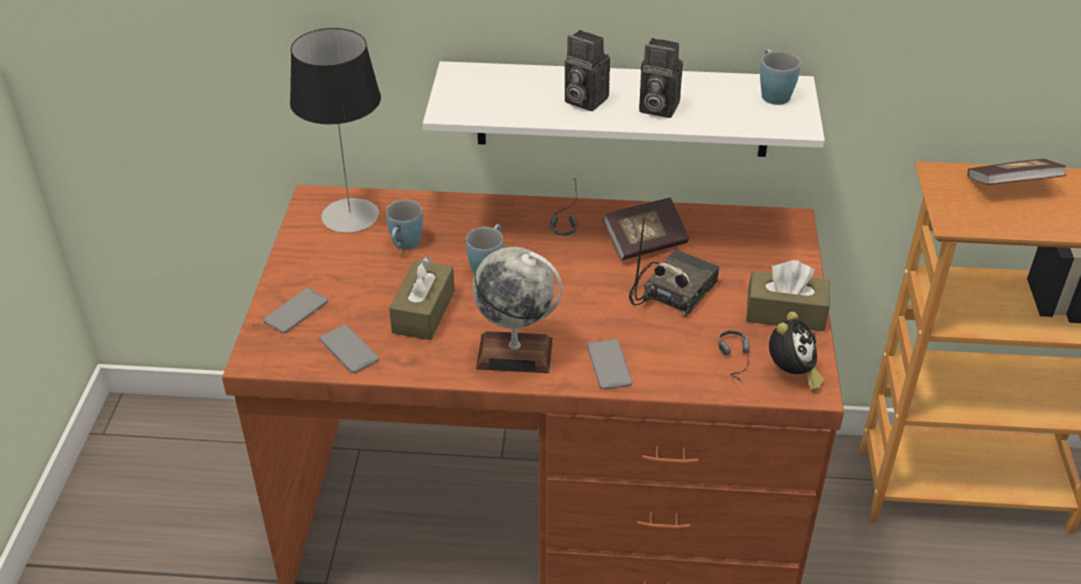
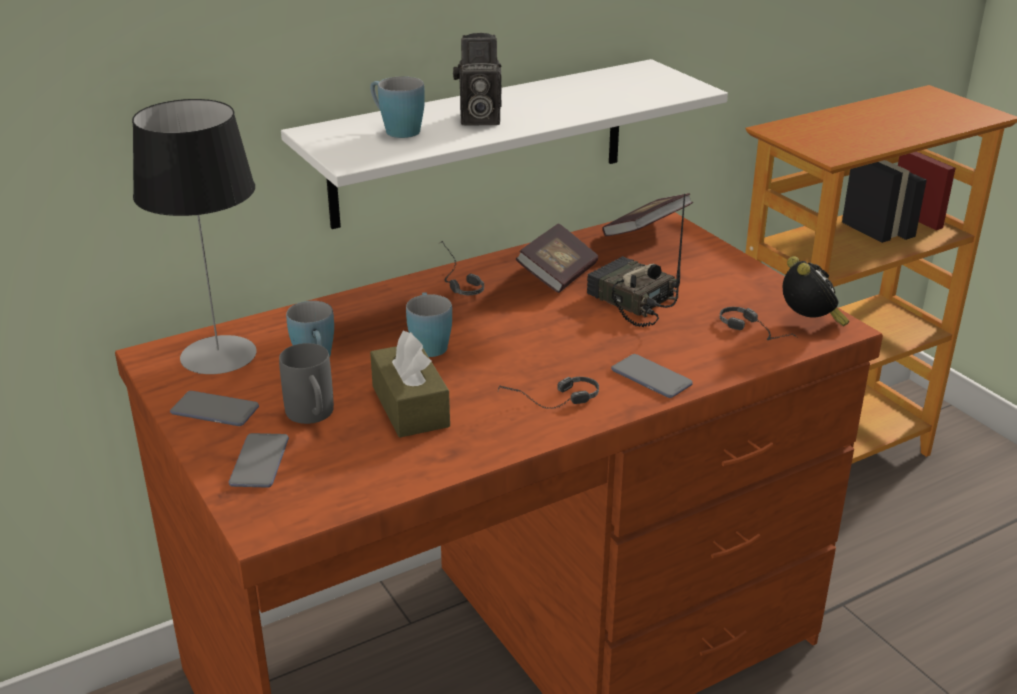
camera: 35 degrees left, 10 degrees down
phone [319,325,379,373] -> phone moved to [170,391,259,426]
globe [472,247,562,373] -> headphones [498,377,599,409]
radio [629,217,719,317] -> radio turned 45 degrees counterclockwise [587,194,685,327]
camera [639,38,683,118] -> none
brown tissue box [746,260,830,331] -> none
blue mug [760,49,801,105] -> blue mug moved to [370,76,425,138]
book [968,159,1067,185] -> book moved to [602,193,693,236]
none -> grey mug [279,343,334,424]

